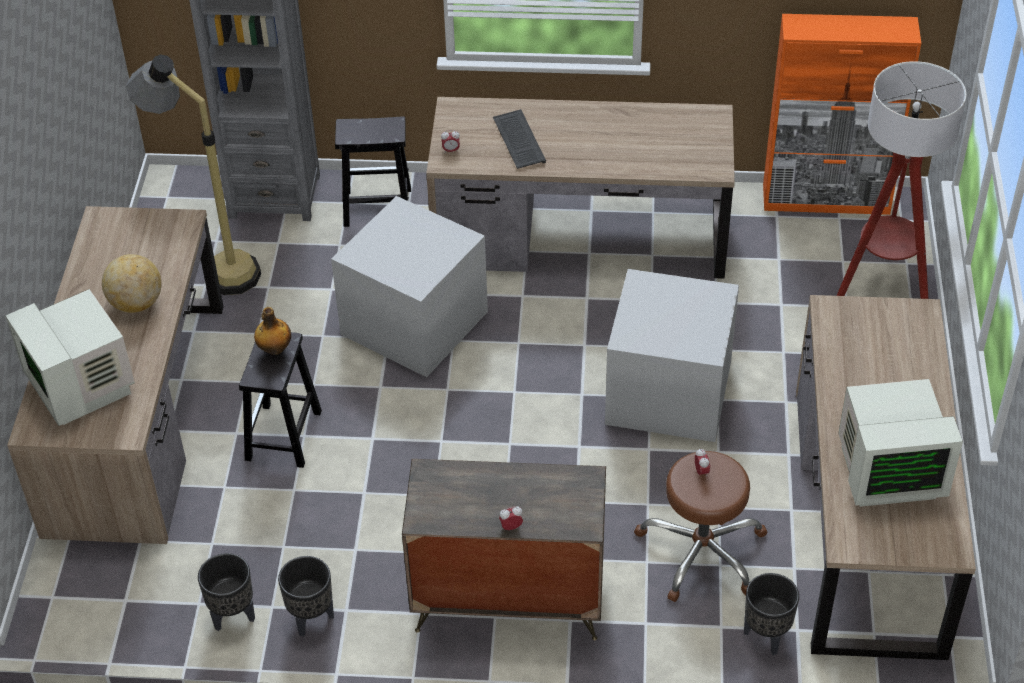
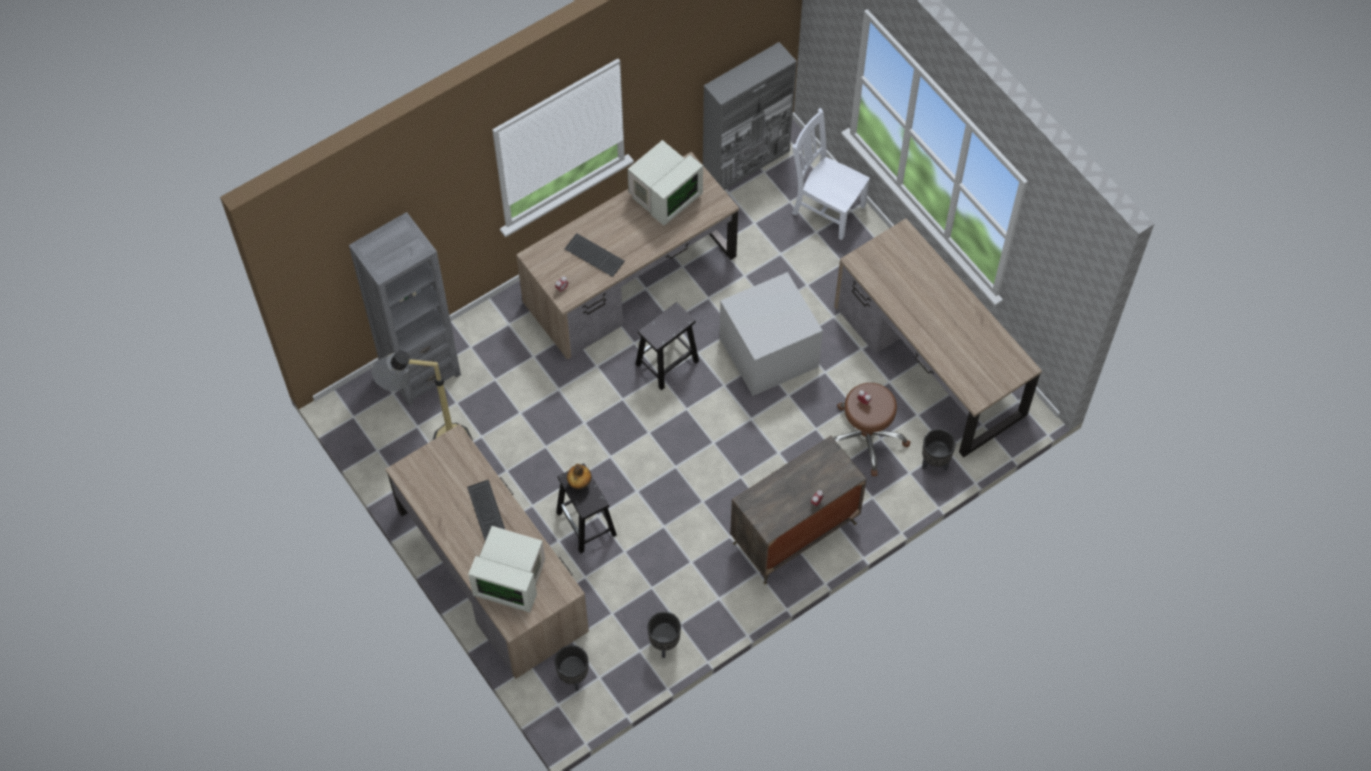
camera: 40 degrees left, 15 degrees up
globe [102,254,162,313] -> keyboard [467,479,505,541]
black planter [278,556,334,637] -> black planter moved to [554,645,588,691]
grey storage box [331,196,488,377] -> none
black stool [335,116,411,227] -> black stool moved to [636,302,699,390]
orange cabinet [763,14,921,215] -> grey cabinet [703,42,797,190]
floor lamp [837,61,966,299] -> white chair [792,108,870,240]
monitor [839,379,963,507] -> monitor moved to [627,140,703,226]

